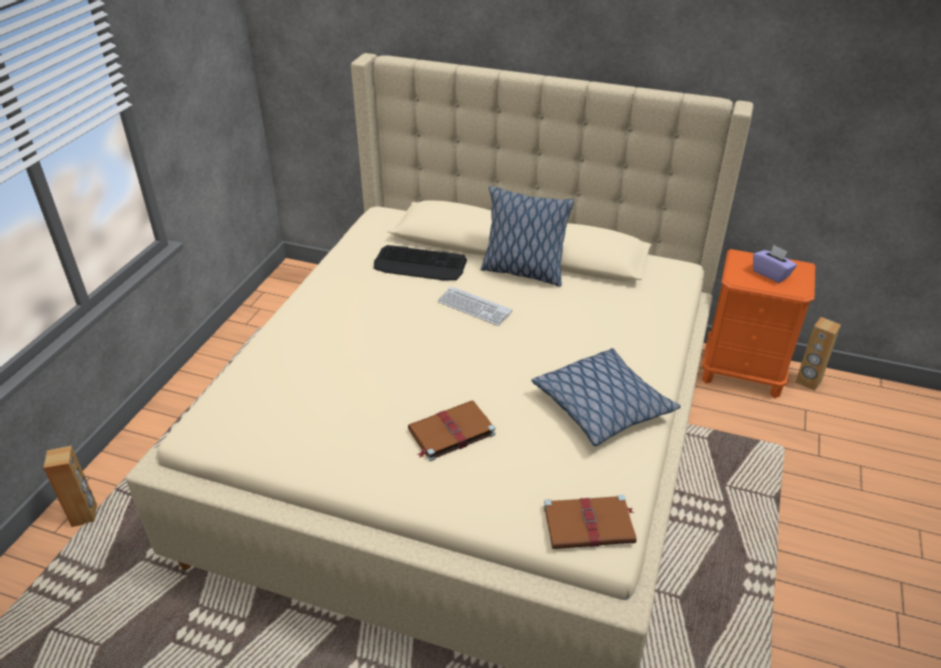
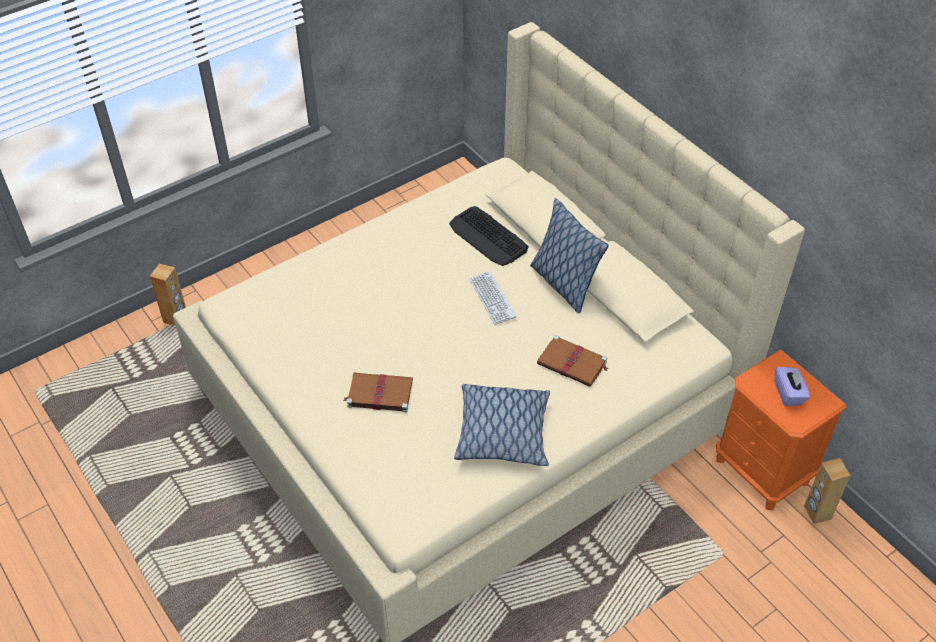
camera: 35 degrees right, 10 degrees up
brown book [544,495,637,549] -> brown book moved to [537,335,609,387]

